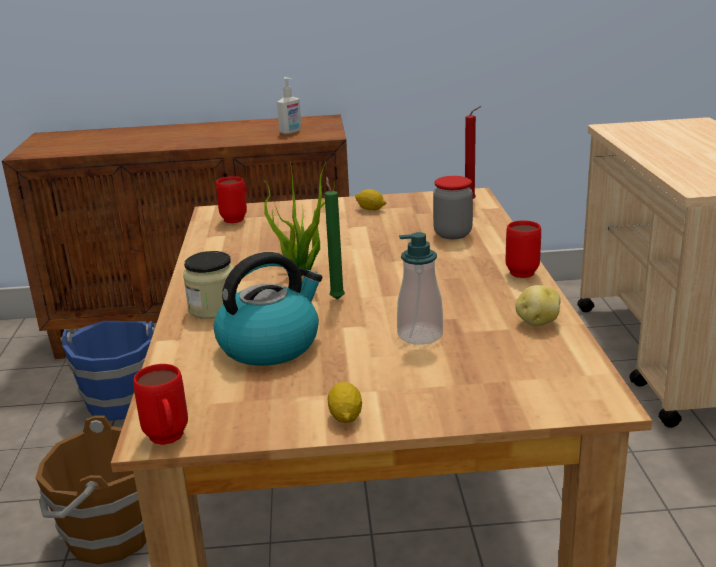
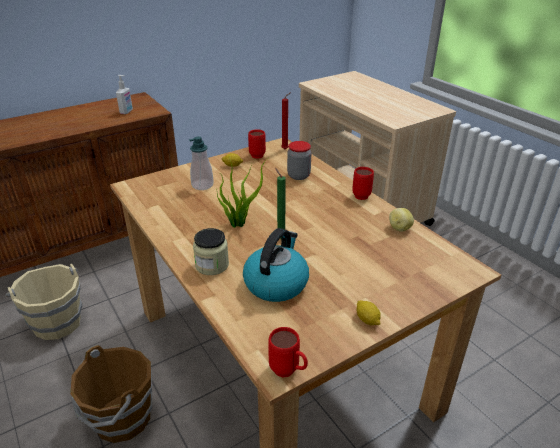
camera: 30 degrees left, 10 degrees up
blue bucket [60,321,155,421] -> beige bucket [6,264,82,340]
red mug [216,176,247,223] -> red mug moved to [248,130,266,159]
soap dispenser [397,232,443,345] -> soap dispenser moved to [189,136,214,190]

